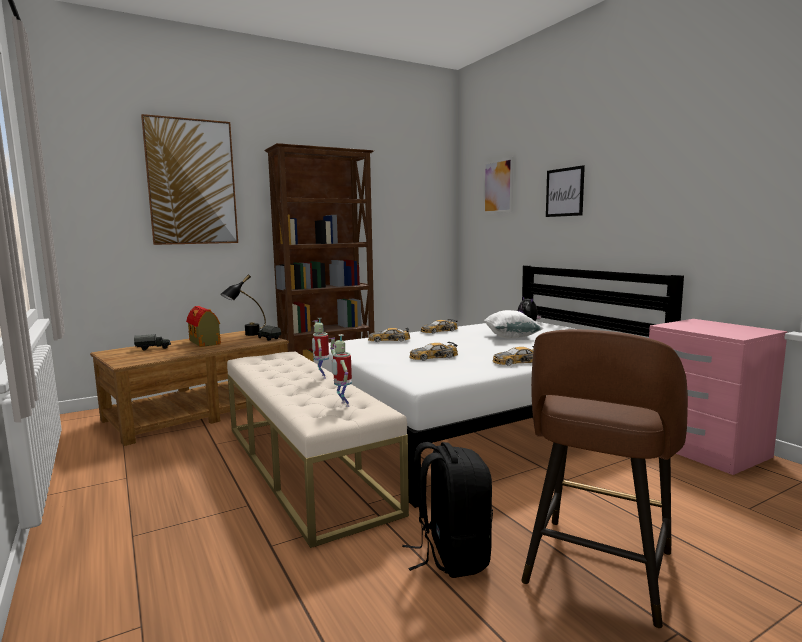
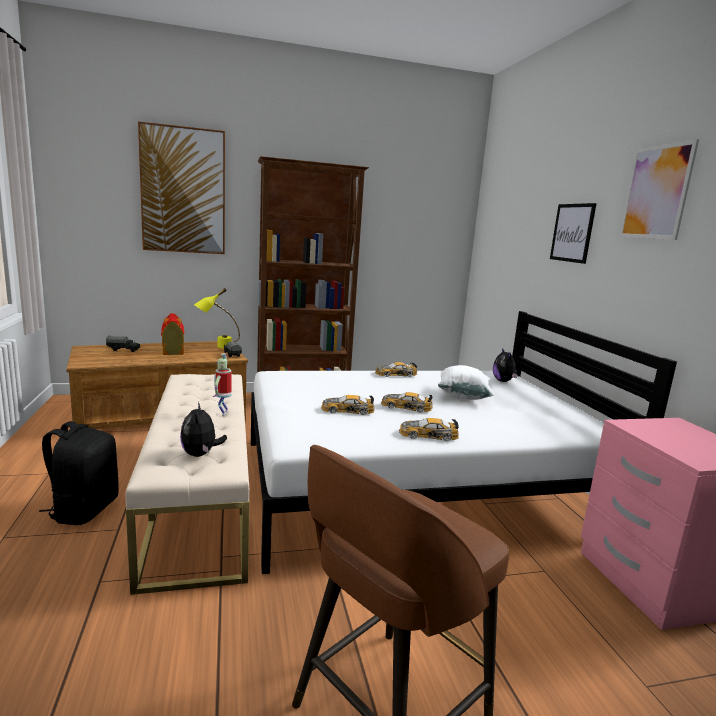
camera: 15 degrees right, 5 degrees up
black table lamp [220,275,266,336] -> yellow table lamp [194,288,240,348]
toy robot [329,334,352,407] -> plush toy [180,402,227,457]
toy car [368,328,410,342] -> toy car moved to [381,392,433,413]
black backpack [402,442,493,578] -> black backpack moved to [39,421,119,525]
picture [483,157,513,214] -> picture moved to [619,139,699,240]

